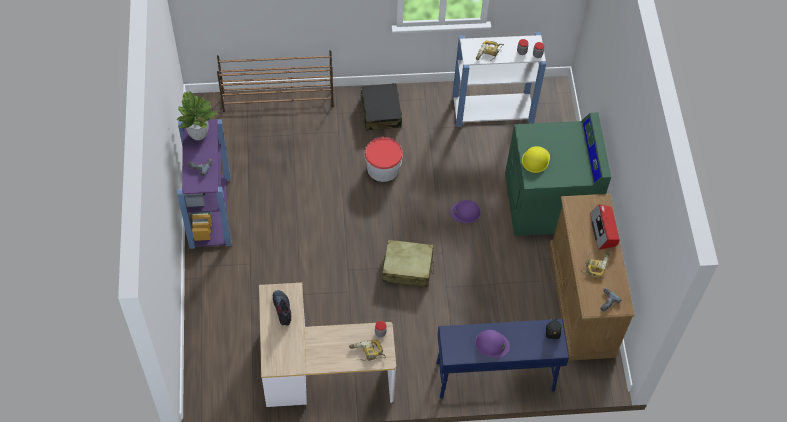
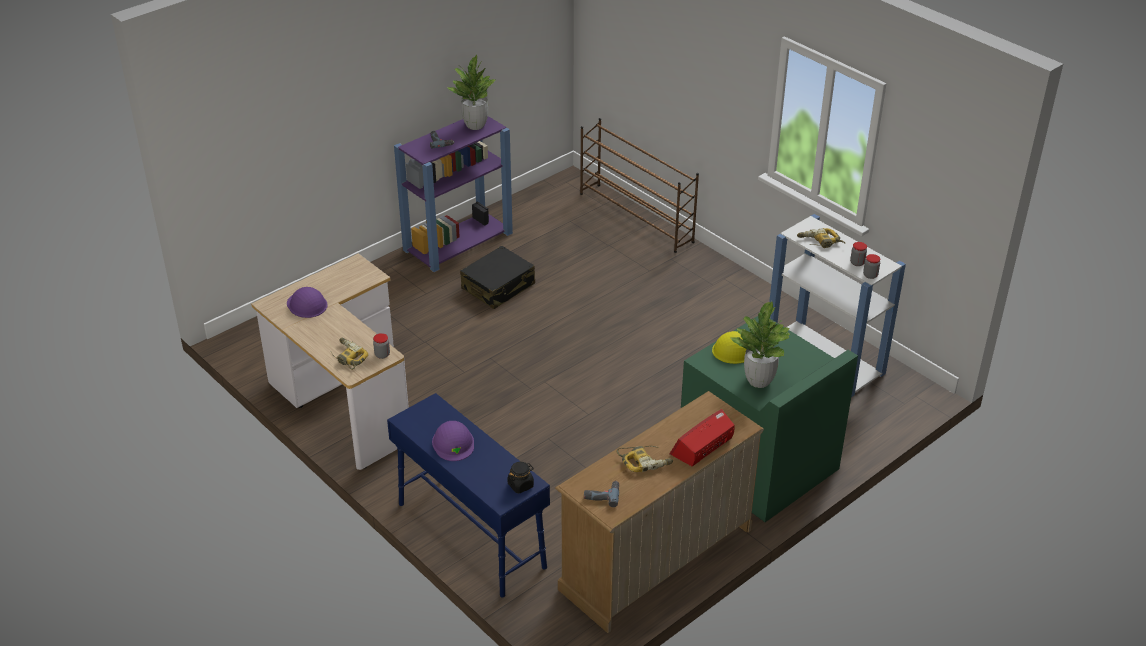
camera: 55 degrees right, 20 degrees down
boot [273,290,291,326] -> none
black suitcase [361,83,402,131] -> black suitcase moved to [460,246,535,309]
bucket [364,137,403,182] -> none
beige suitcase [382,240,434,287] -> none
purple hard hat [450,200,481,223] -> purple hard hat moved to [287,287,328,318]
none -> potted plant [730,302,790,388]

